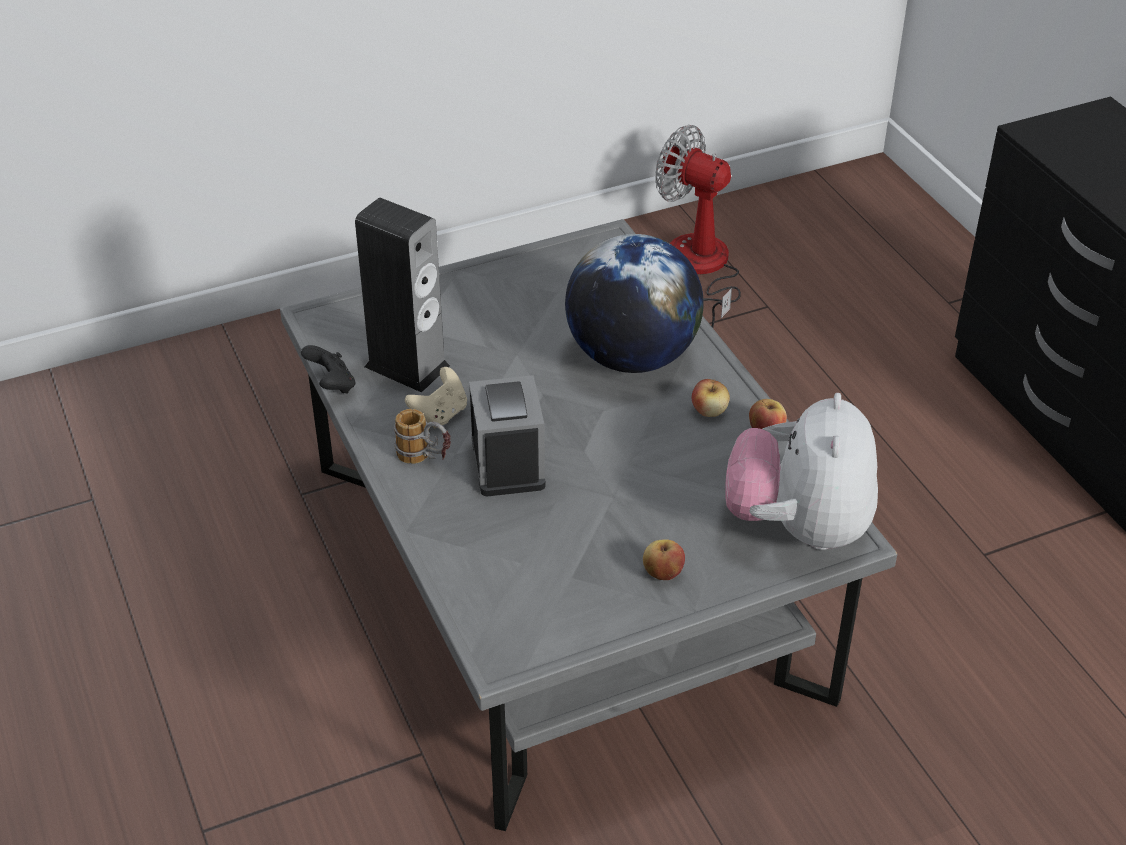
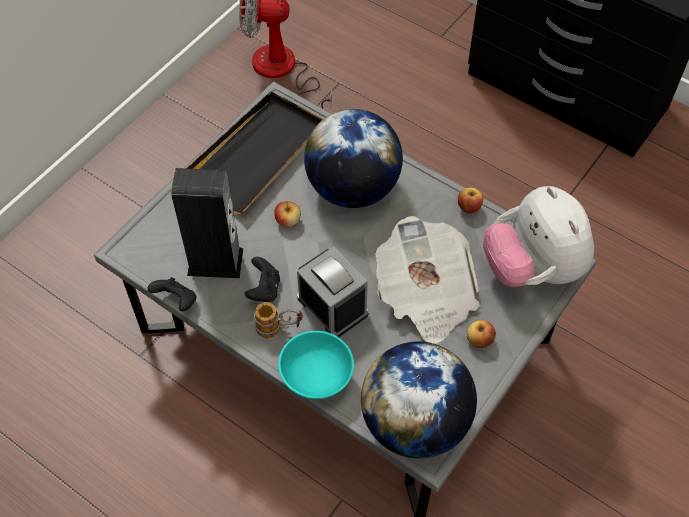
camera: 30 degrees left, 15 degrees up
beige game controller [405,367,467,428] -> black game controller [245,257,280,302]
apple [692,379,730,417] -> apple moved to [275,201,301,227]
none -> black tray [186,91,323,215]
none -> turquoise bowl [278,331,354,399]
none -> globe [361,342,477,459]
none -> newspaper [375,216,480,344]

